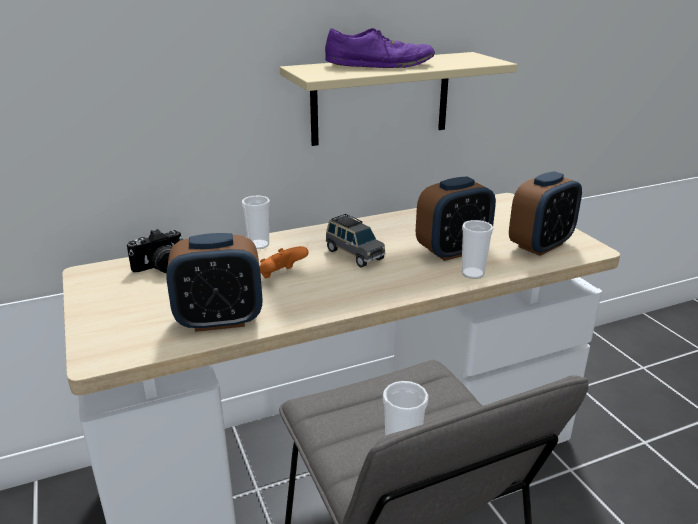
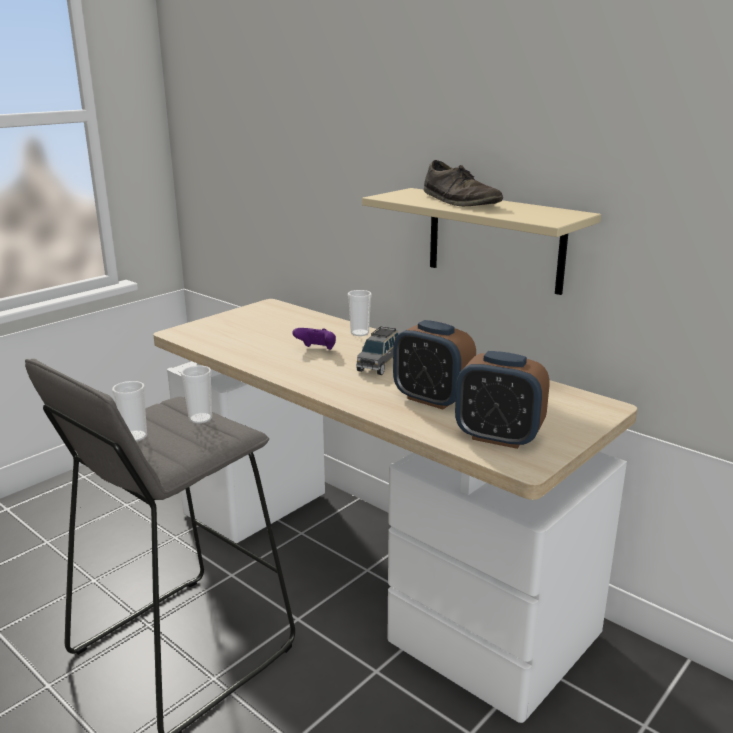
camera: 65 degrees right, 5 degrees down
camera [127,229,183,273] -> none
alarm clock [166,233,262,332] -> none
orange game controller [260,246,309,278] -> purple game controller [293,328,336,350]
purple shoe [325,28,435,68] -> brown shoe [424,160,503,206]
cup [461,220,493,279] -> cup moved to [181,365,212,424]

